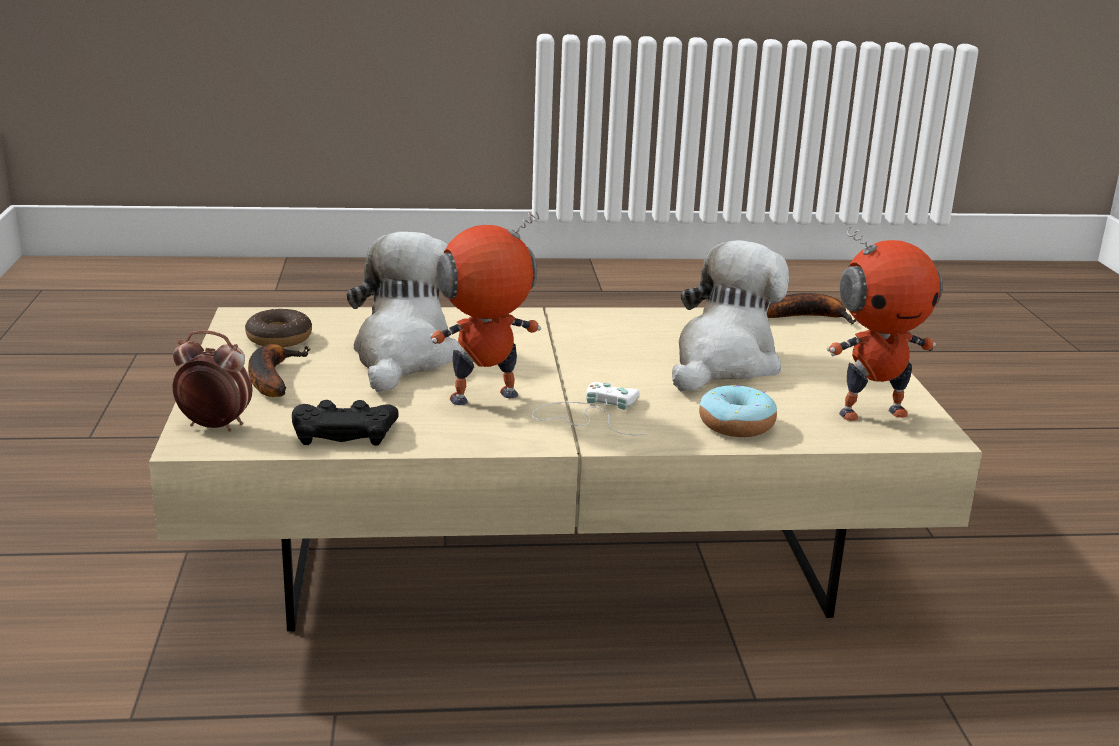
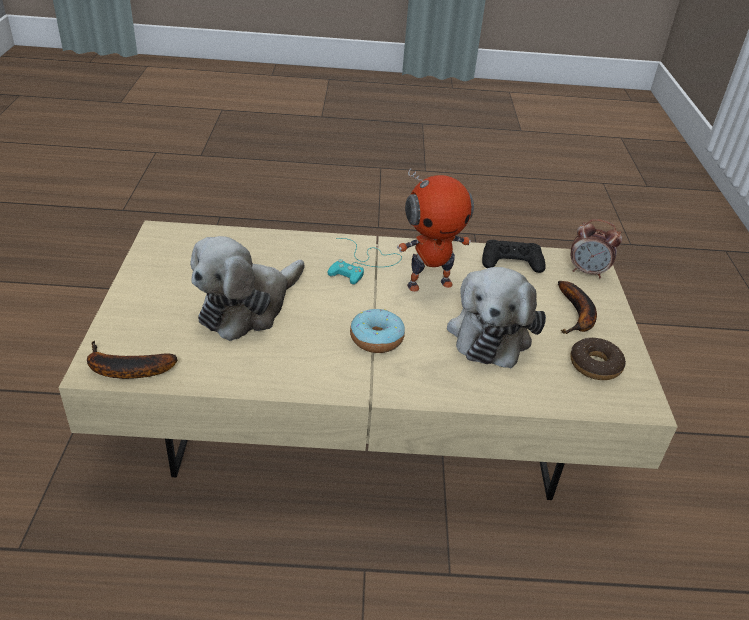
camera: 175 degrees left, 15 degrees up
white game controller [532,382,648,435] -> turquoise game controller [328,238,402,285]
donut [699,385,777,437] -> donut moved to [350,309,405,353]
toy robot [827,226,942,421] -> none

